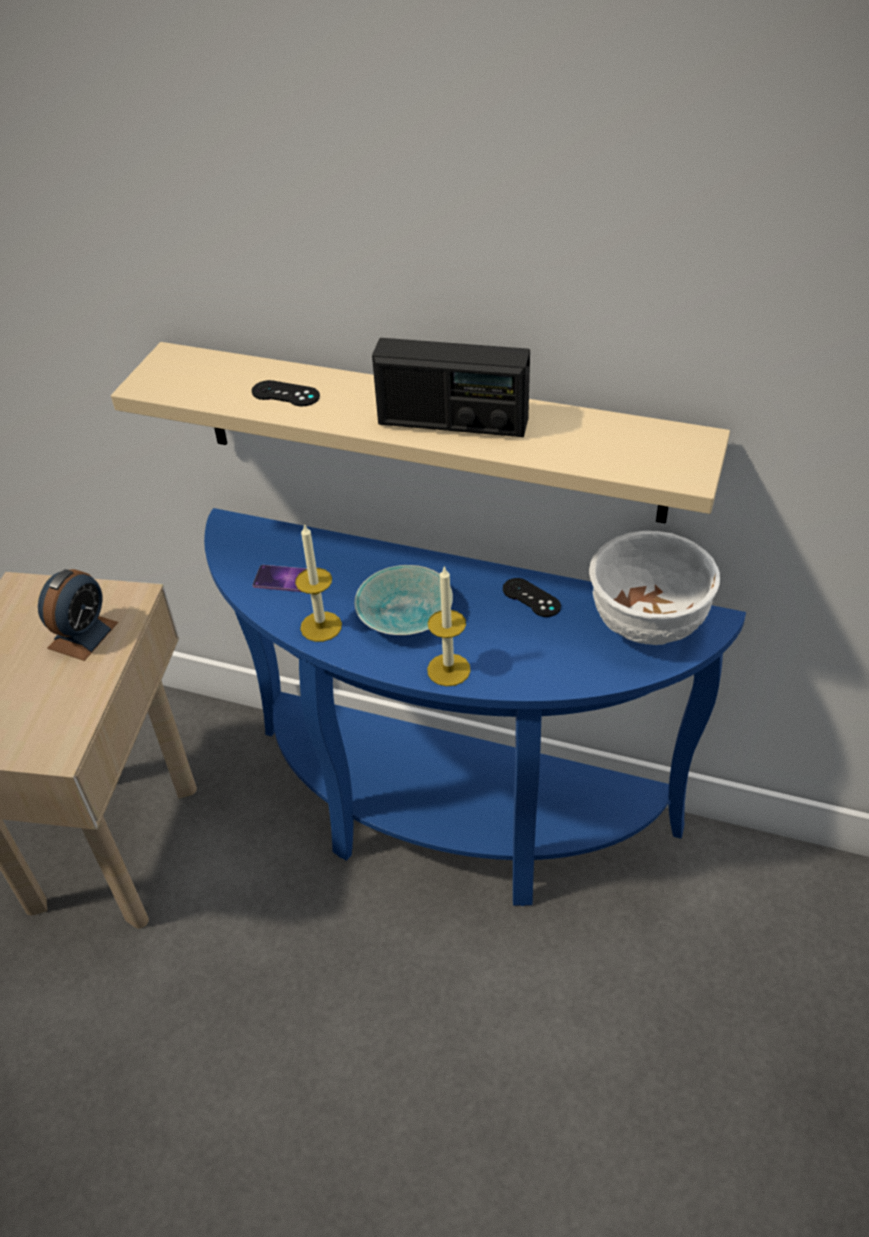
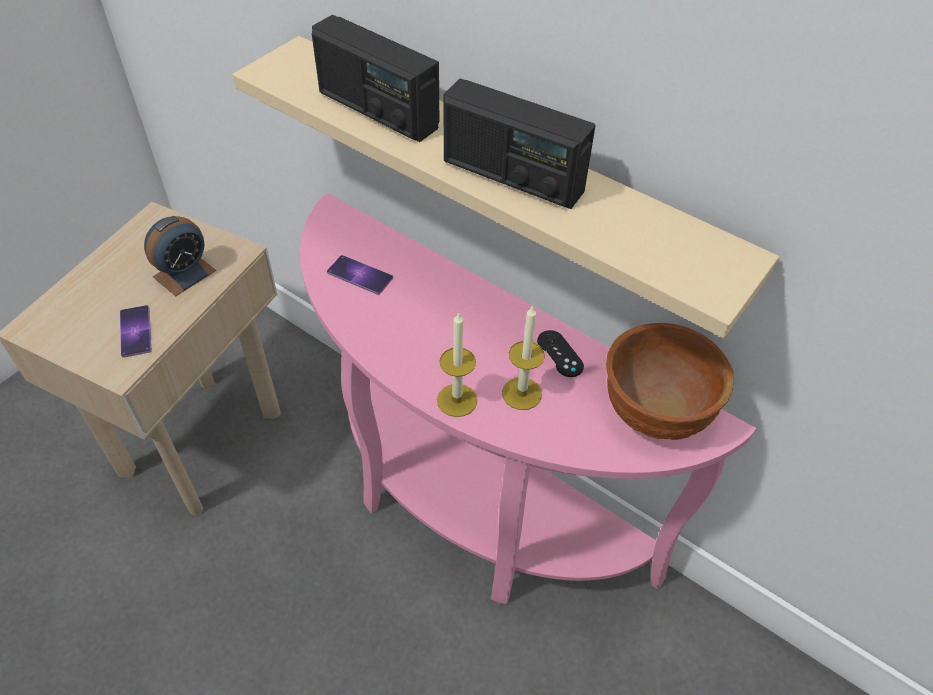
camera: 15 degrees right, 5 degrees up
blue console table [204,508,746,906] -> pink console table [300,193,756,605]
black game controller [252,380,320,406] -> radio [312,15,439,142]
candle [295,523,342,642] -> candle moved to [502,305,545,410]
turquoise bowl [354,565,453,635] -> none
white bowl [589,531,720,645] -> brown bowl [606,323,734,440]
none -> phone [120,305,152,358]

